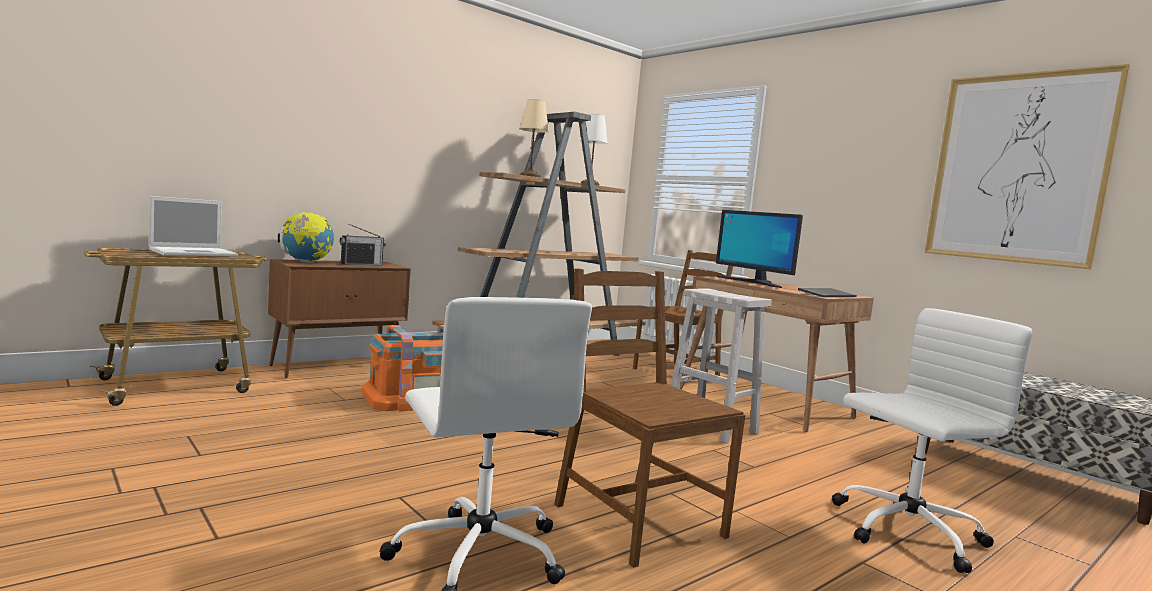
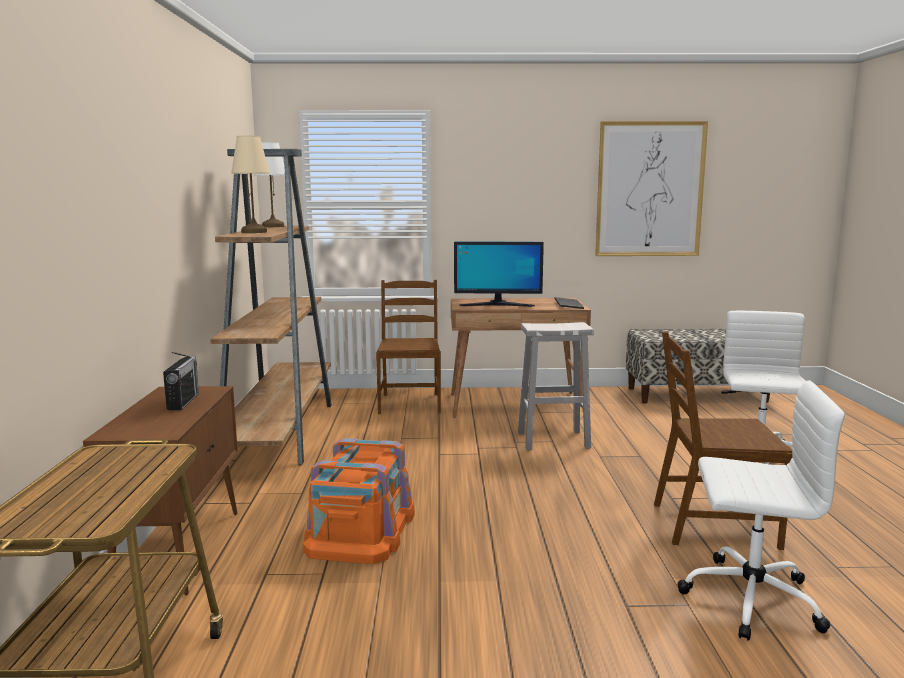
camera: 50 degrees left, 5 degrees up
laptop [149,196,238,257] -> none
globe [278,212,334,263] -> none

